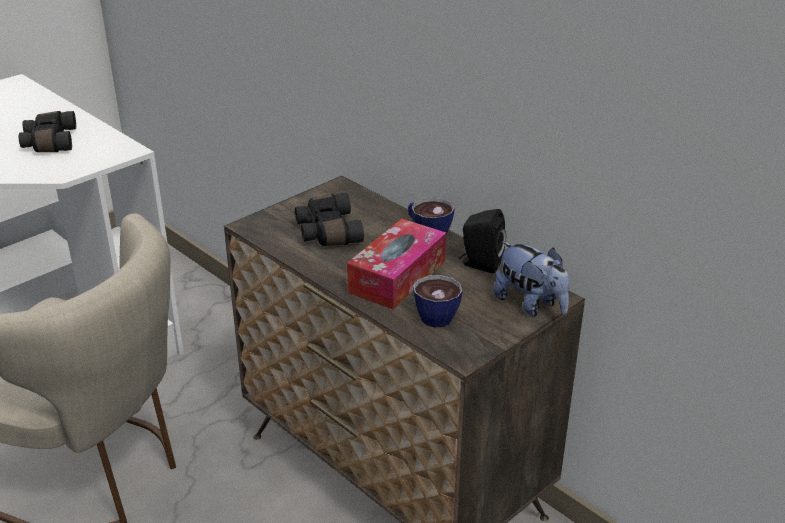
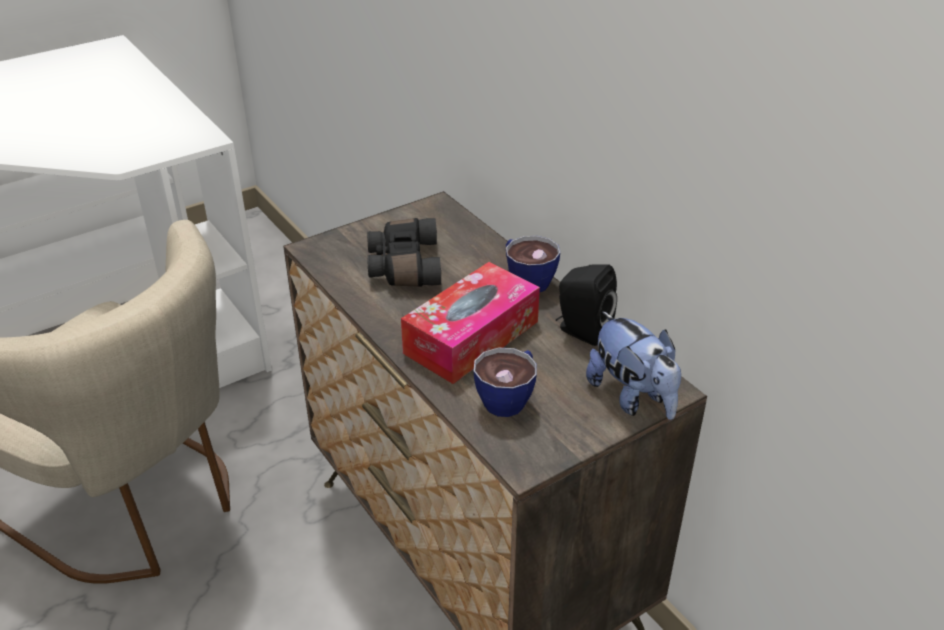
camera: 10 degrees right, 5 degrees up
black binoculars [19,111,76,152] -> none

